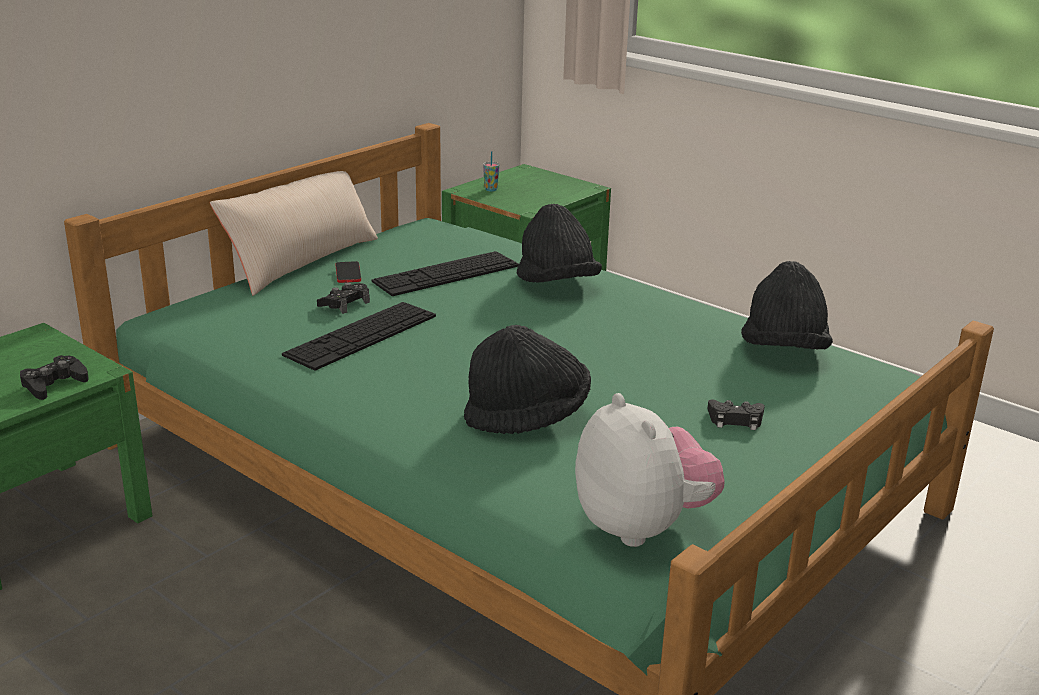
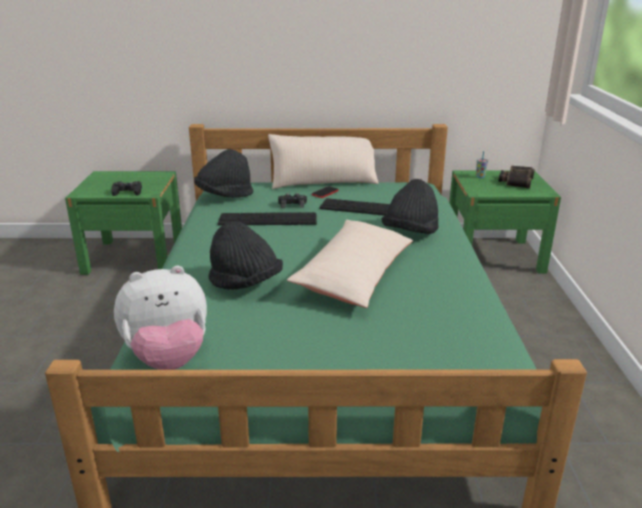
camera: 50 degrees right, 0 degrees up
plush toy [575,393,725,547] -> plush toy turned 45 degrees clockwise [114,266,207,370]
black game controller [707,400,765,430] -> none
black hat [741,261,833,349] -> black hat moved to [194,149,254,198]
none -> beige pillow [287,220,413,308]
none -> binoculars [499,165,534,188]

